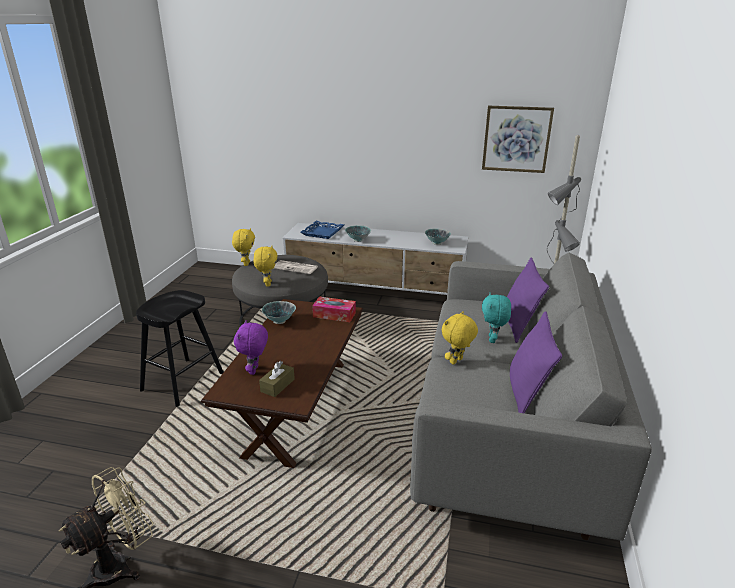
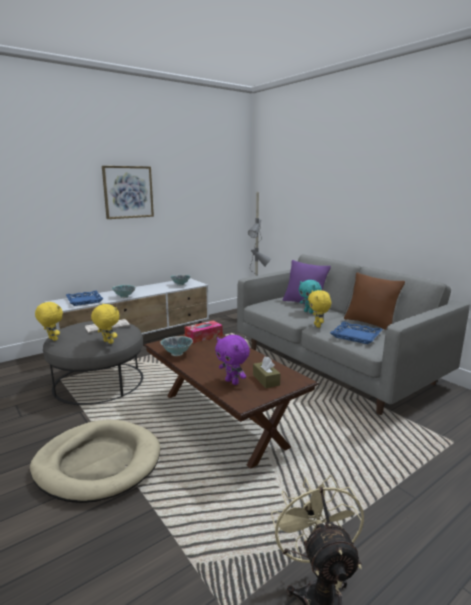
camera: 50 degrees left, 10 degrees down
black stool [136,290,224,407] -> beige dog bed [30,420,160,503]
picture [482,106,554,173] -> picture moved to [102,166,154,219]
purple pillow [510,311,562,414] -> brown pillow [344,272,405,330]
none -> blue tray [330,321,383,344]

